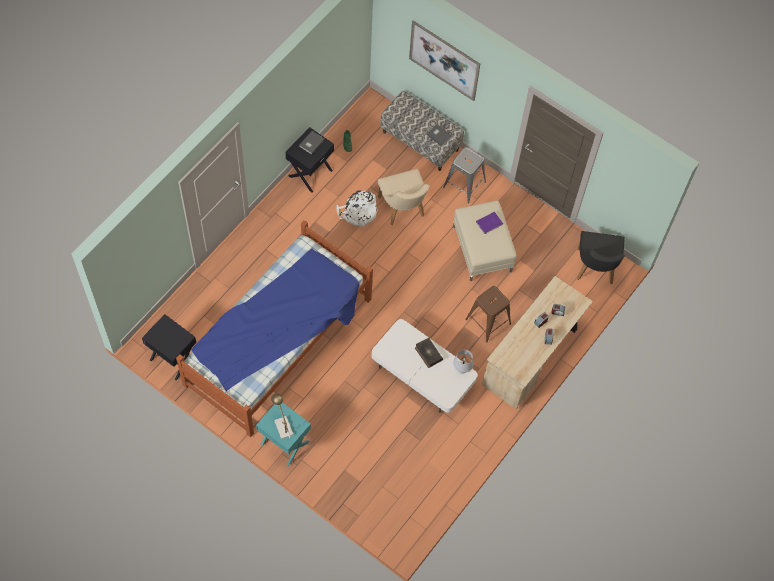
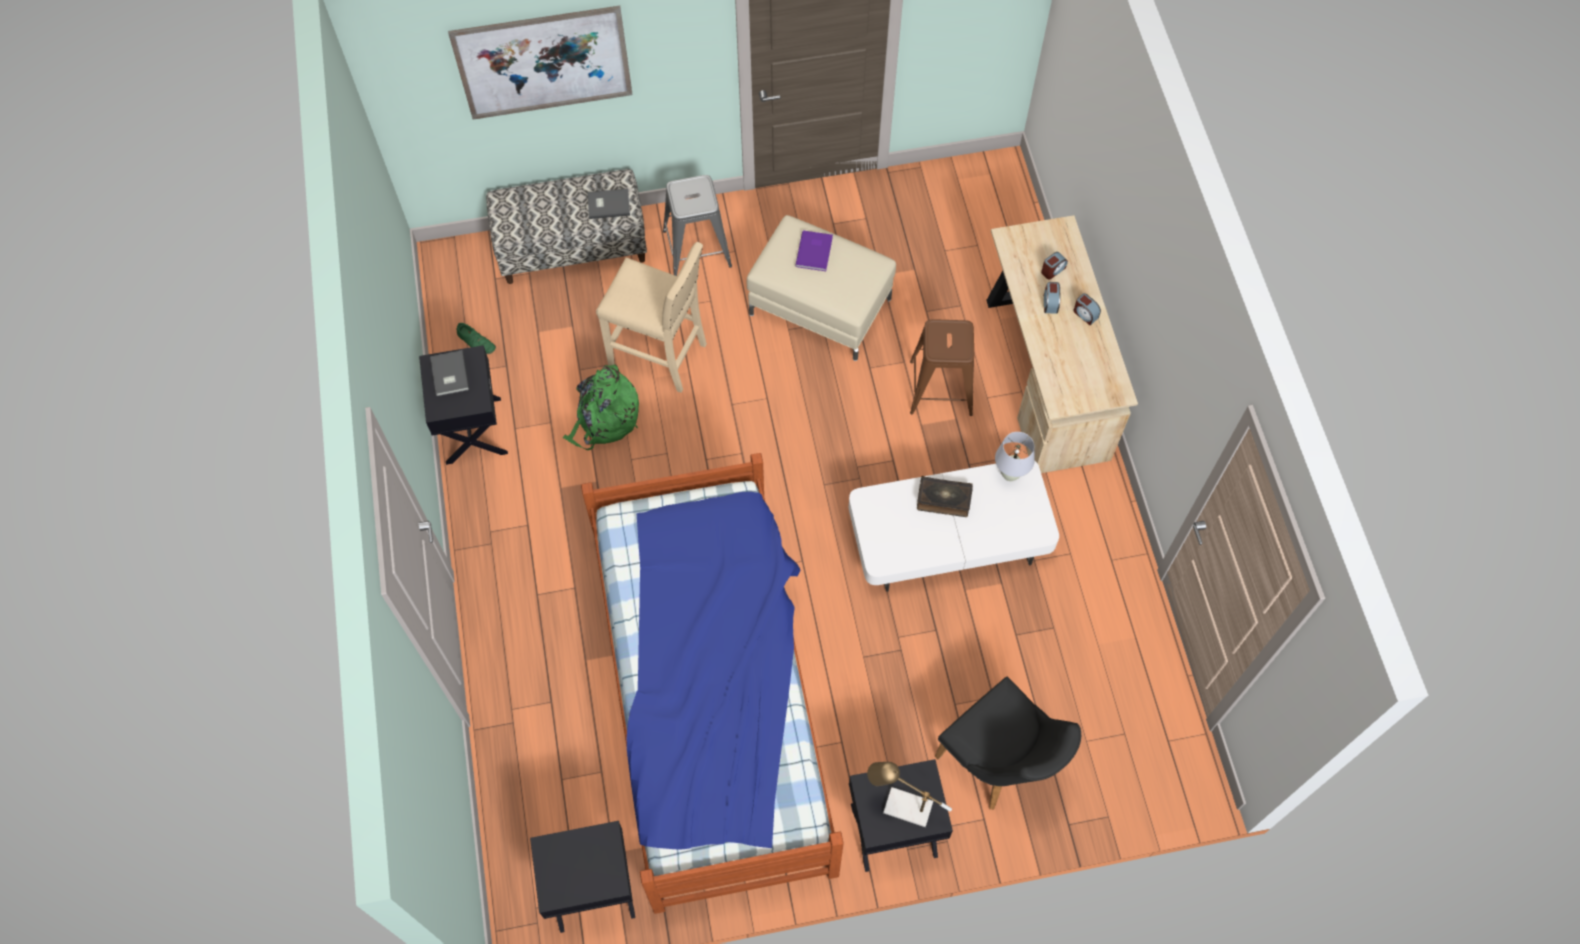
camera: 45 degrees left, 0 degrees up
turquoise nightstand [256,402,311,466] -> black nightstand [849,759,953,872]
white backpack [336,190,377,227] -> green backpack [563,364,639,450]
beige chair [378,169,430,226] -> beige stool [596,242,707,393]
black chair [577,231,625,284] -> black chair moved to [935,676,1081,809]

